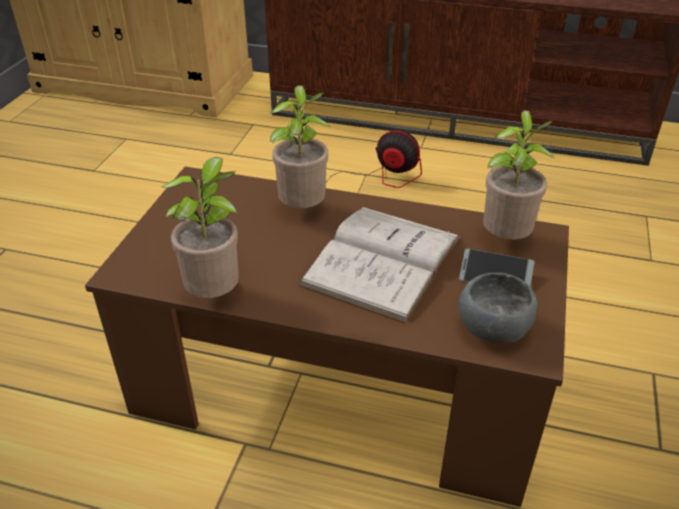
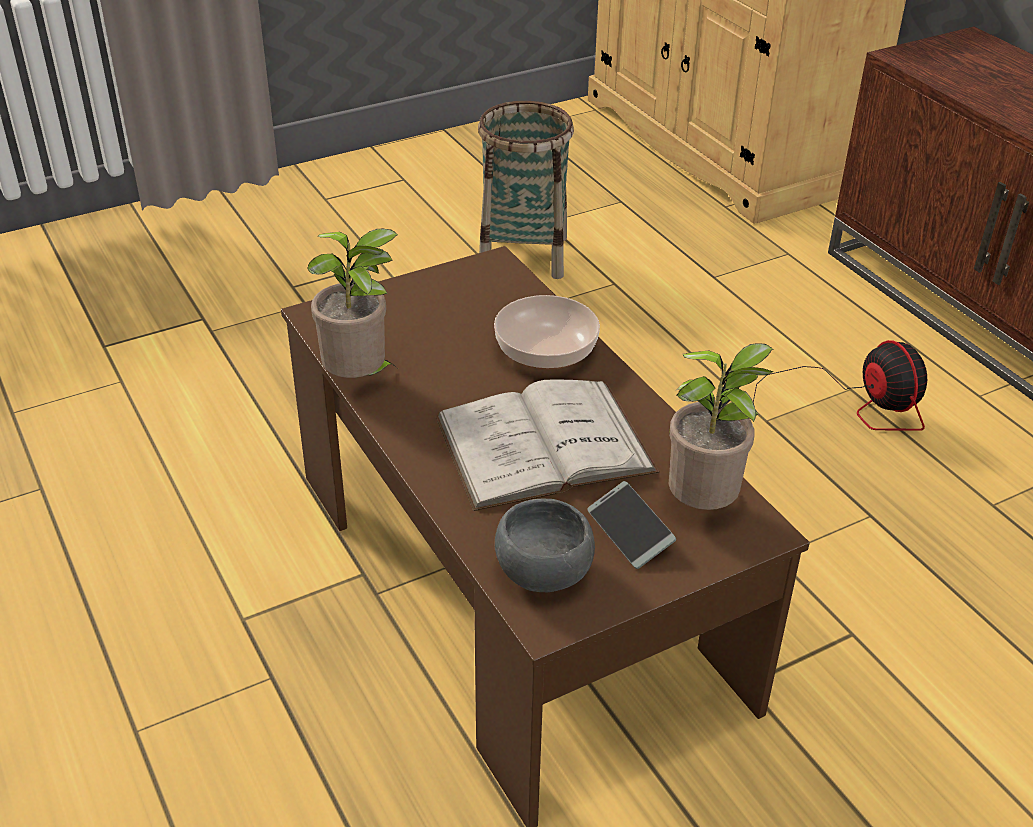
camera: 45 degrees right, 0 degrees up
potted plant [270,85,330,208] -> bowl [494,295,600,370]
none -> basket [478,101,574,279]

